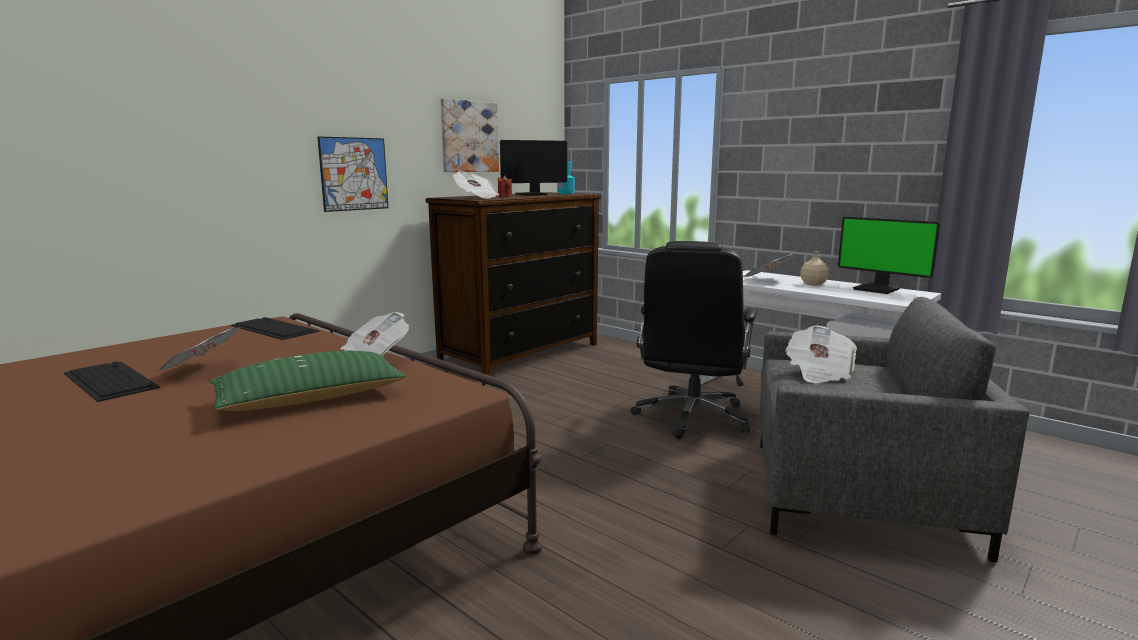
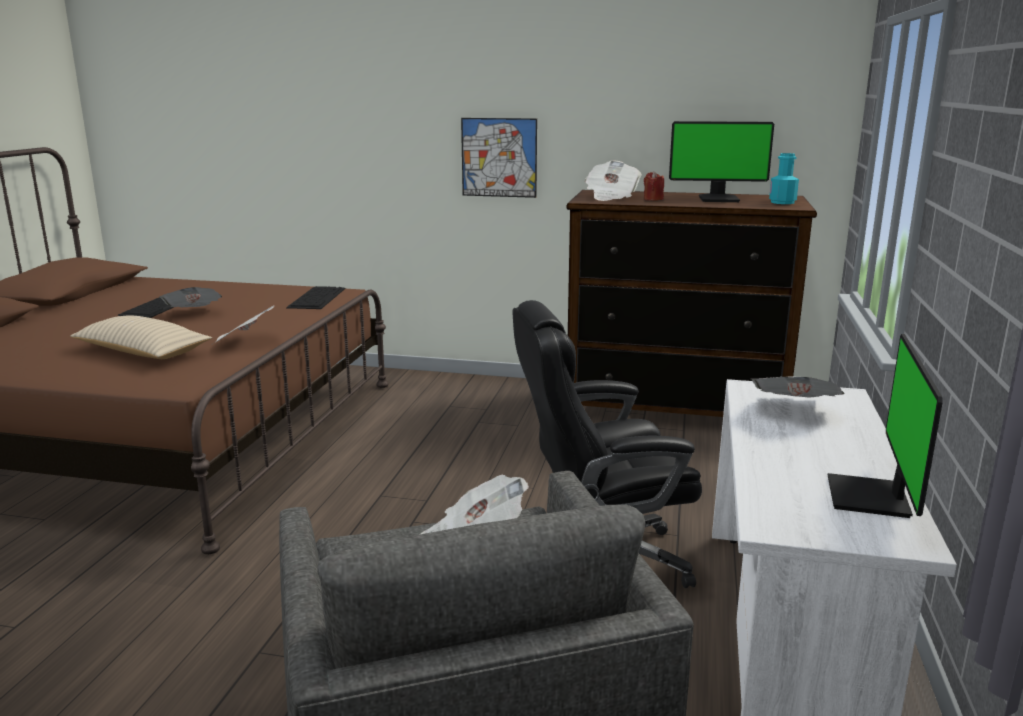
camera: 60 degrees right, 5 degrees up
green pillow [209,351,407,411] -> beige pillow [70,315,212,359]
picture [441,98,499,172] -> none
monitor [500,140,567,196] -> monitor turned 150 degrees clockwise [669,121,774,202]
beige bottle [800,251,829,285] -> none

